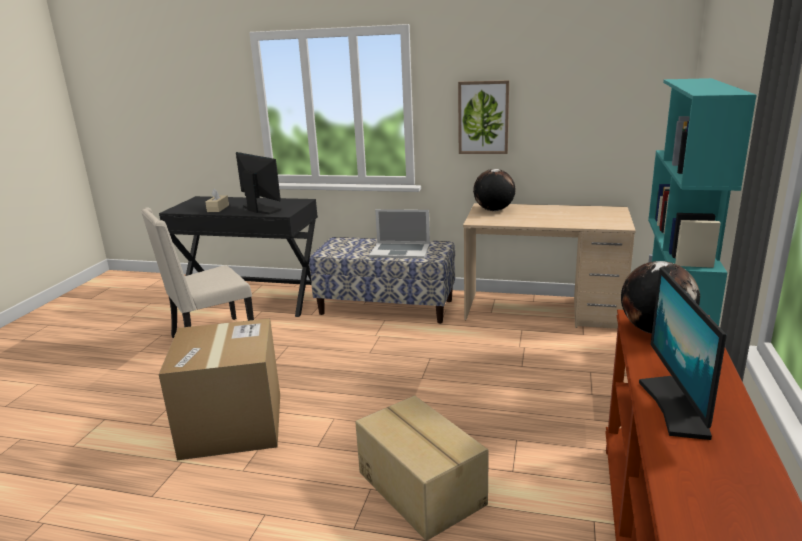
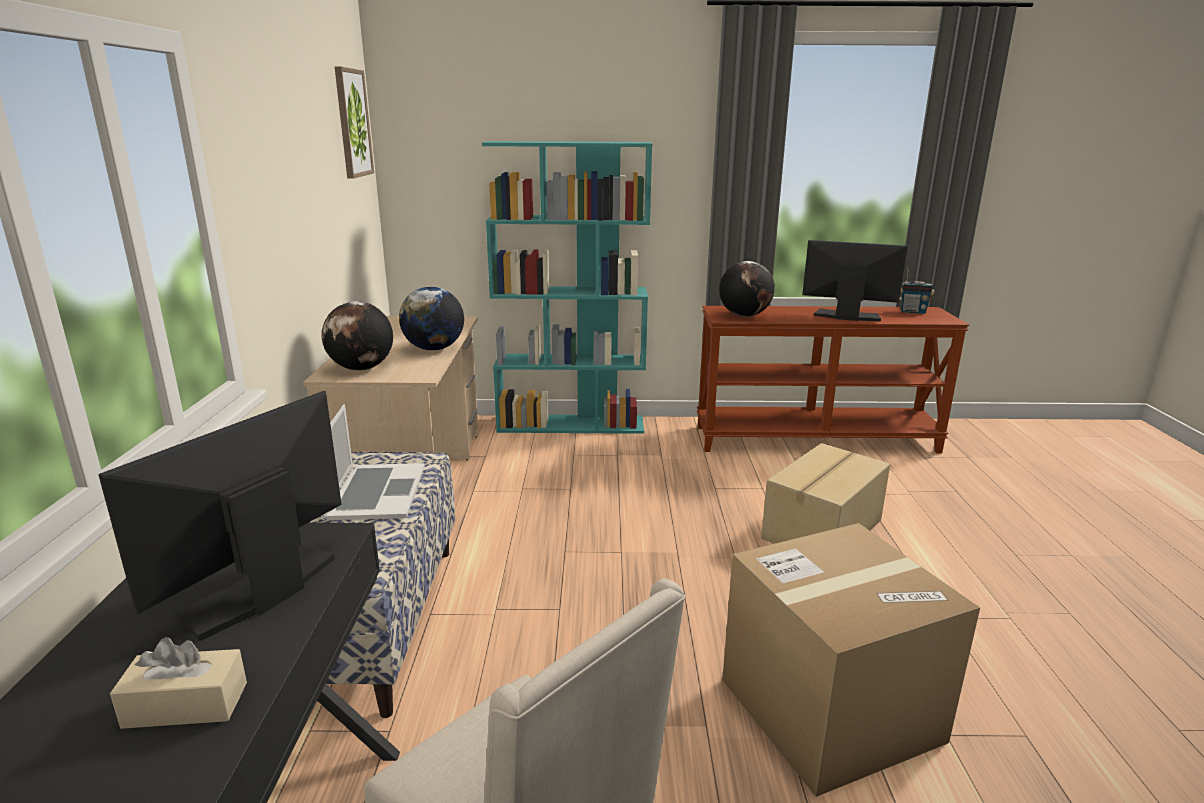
camera: 105 degrees left, 0 degrees up
picture [458,80,509,154] -> picture moved to [335,67,374,179]
monitor [639,267,727,440] -> monitor turned 150 degrees counterclockwise [802,240,908,321]
none -> globe [399,287,464,351]
none -> radio [899,267,935,314]

